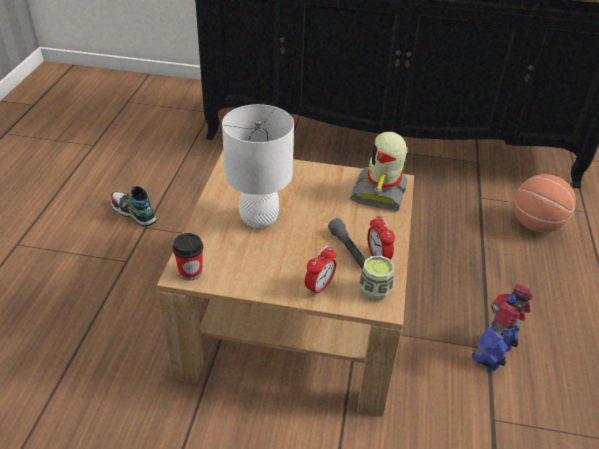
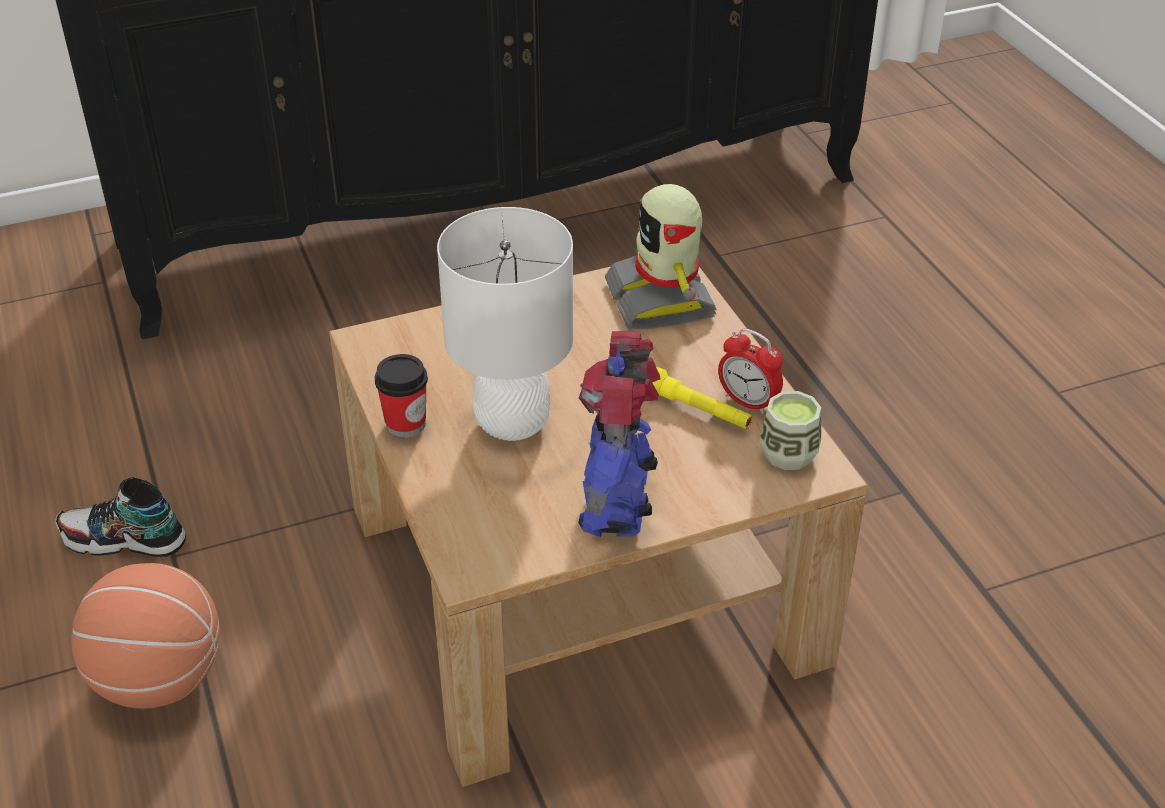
camera: 30 degrees left, 0 degrees up
cup [172,233,203,281] -> cup moved to [375,354,428,438]
alarm clock [305,245,336,297] -> none
grey flashlight [328,218,366,269] -> yellow flashlight [652,367,752,429]
toy robot [472,284,533,371] -> toy robot moved to [578,331,661,537]
basketball [514,174,576,233] -> basketball moved to [71,563,220,709]

